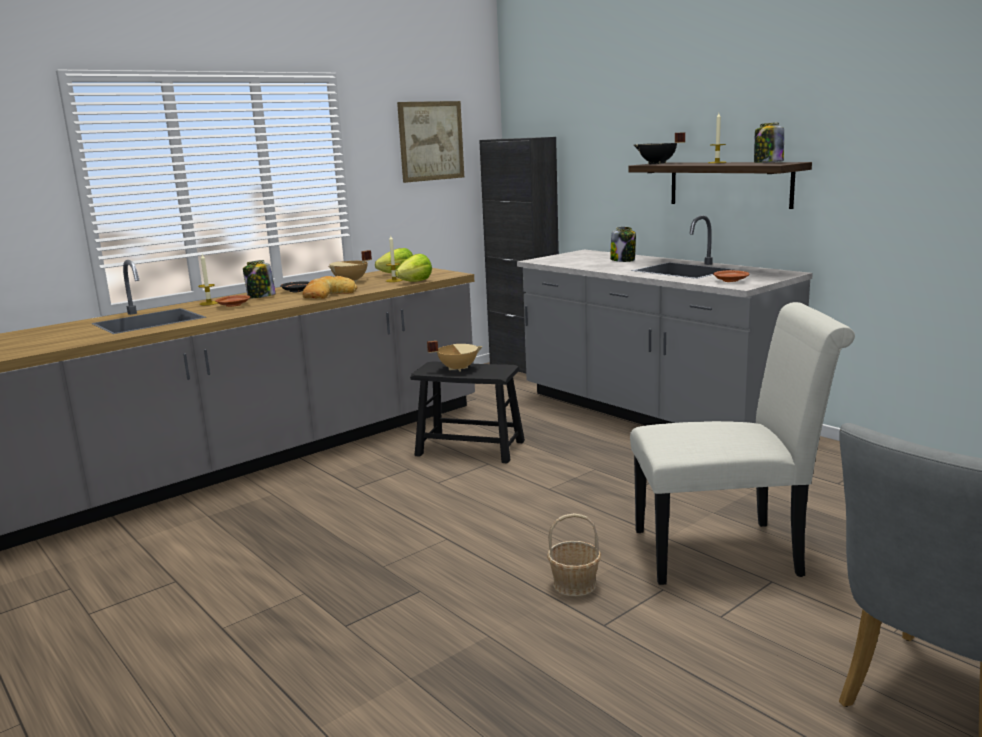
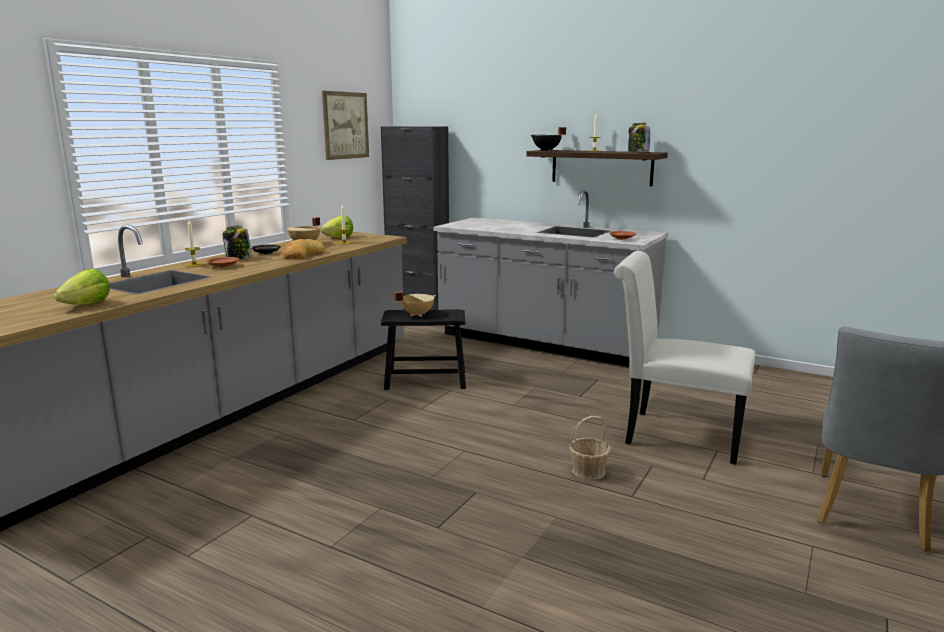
camera: 20 degrees left, 0 degrees up
lettuce [395,254,432,282] -> lettuce moved to [54,269,110,305]
jar [610,227,636,262] -> none
white chair [630,302,855,585] -> white chair turned 135 degrees counterclockwise [614,251,755,464]

